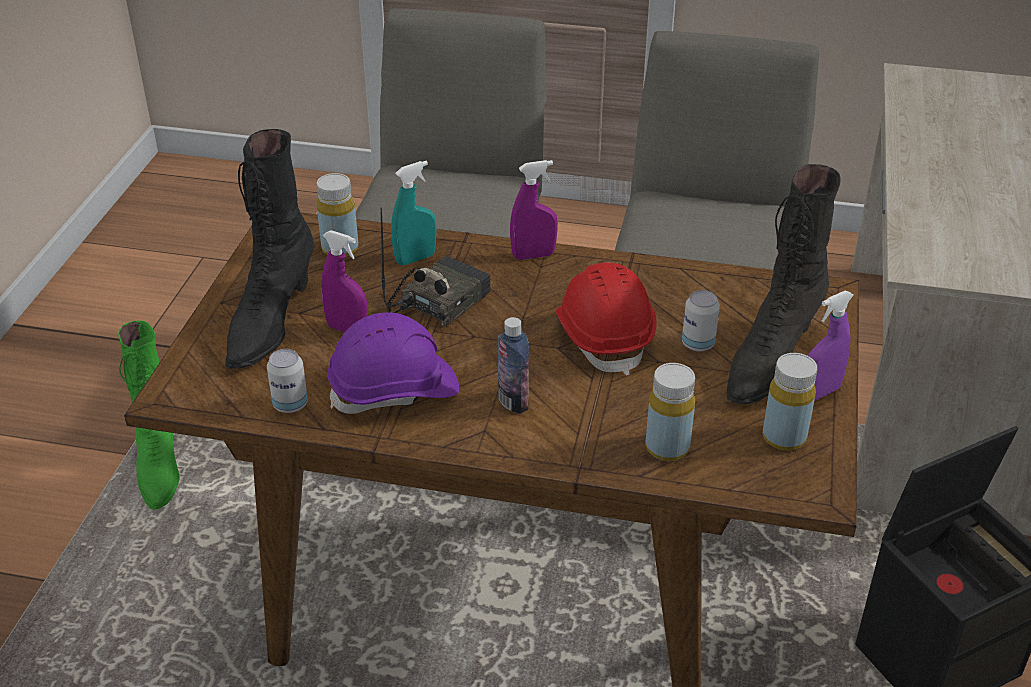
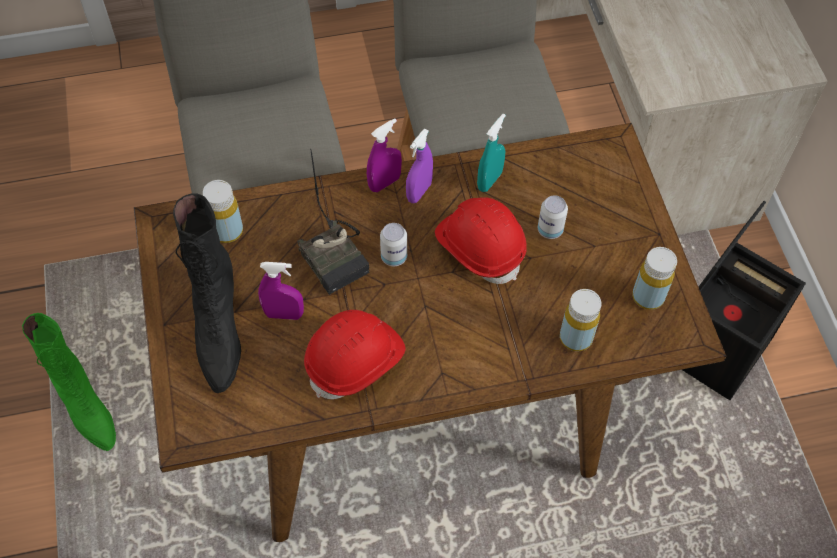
camera: 25 degrees left, 20 degrees up
can [267,349,308,413] -> can moved to [380,223,407,266]
purple hard hat [328,312,459,414] -> red hard hat [304,310,406,399]
radio [381,208,491,328] -> radio turned 135 degrees clockwise [297,149,370,295]
turquoise spray bottle [391,161,437,265] -> turquoise spray bottle moved to [477,114,506,192]
bottle [498,317,529,414] -> none
black boot [726,164,840,404] -> none
purple spray bottle [808,290,854,401] -> purple spray bottle moved to [406,129,433,203]

